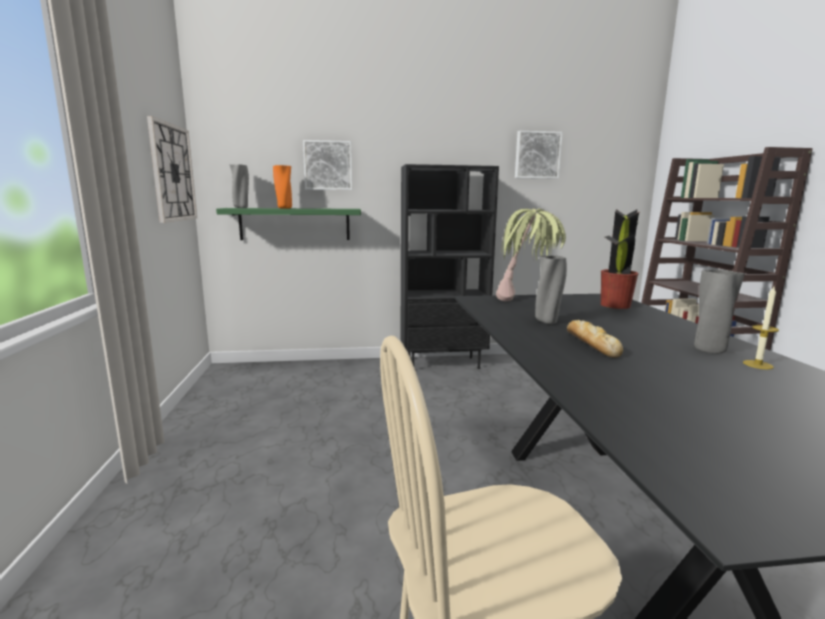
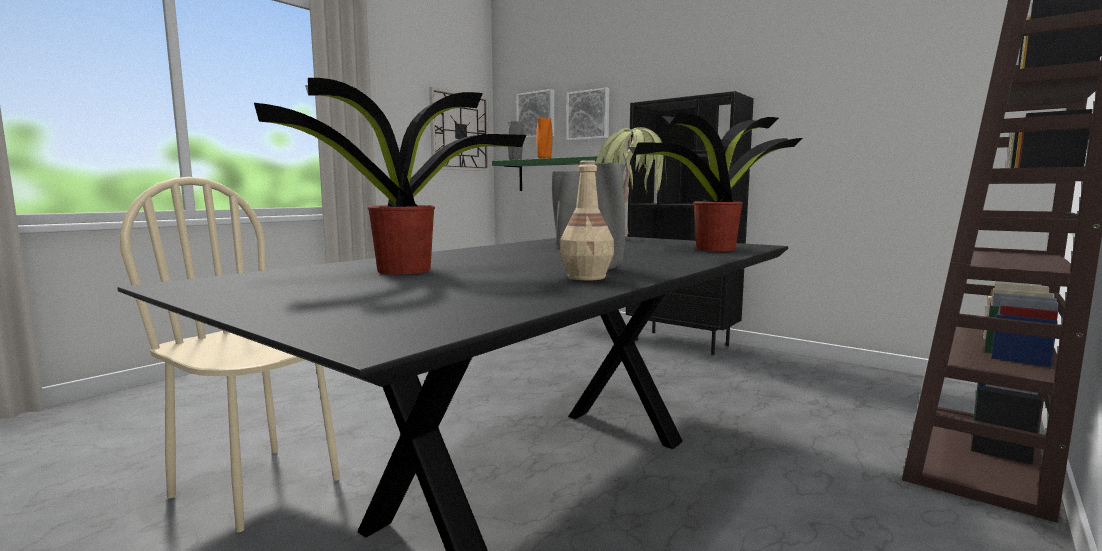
camera: 45 degrees right, 5 degrees down
picture [515,131,563,179] -> picture moved to [517,89,554,139]
bread [567,320,623,358] -> none
candle [743,287,779,369] -> beige bottle [560,160,614,281]
none -> potted plant [254,78,526,274]

